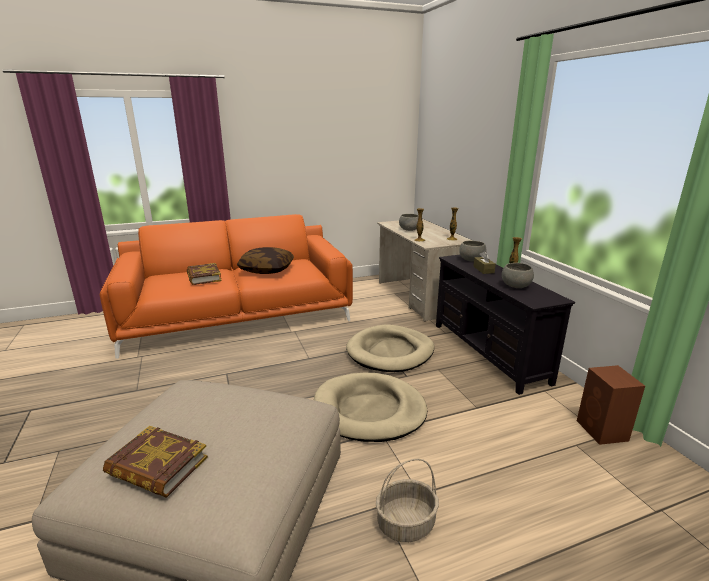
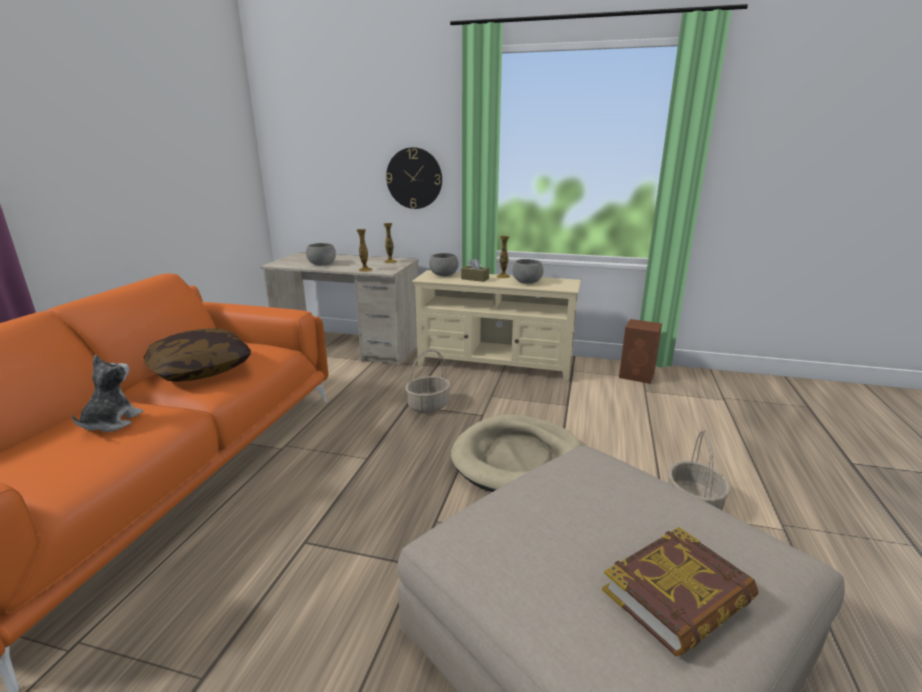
camera: 55 degrees left, 0 degrees up
book [187,263,221,285] -> plush toy [72,355,143,432]
beige dog bed [346,325,434,372] -> basket [406,349,451,413]
black tv stand [436,255,575,395] -> beige tv stand [412,270,581,381]
none -> wall clock [386,147,442,209]

